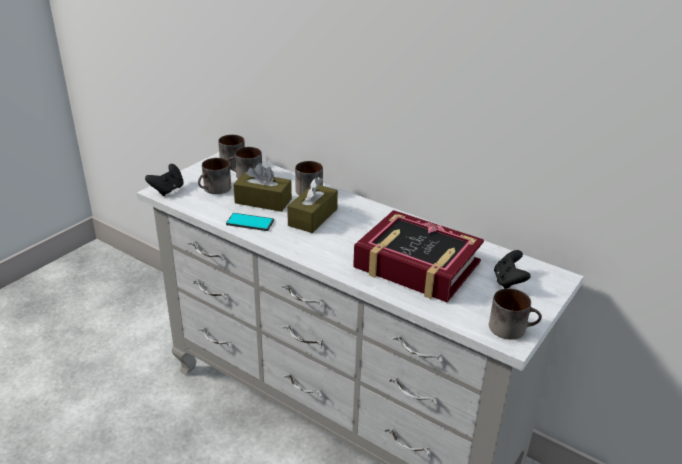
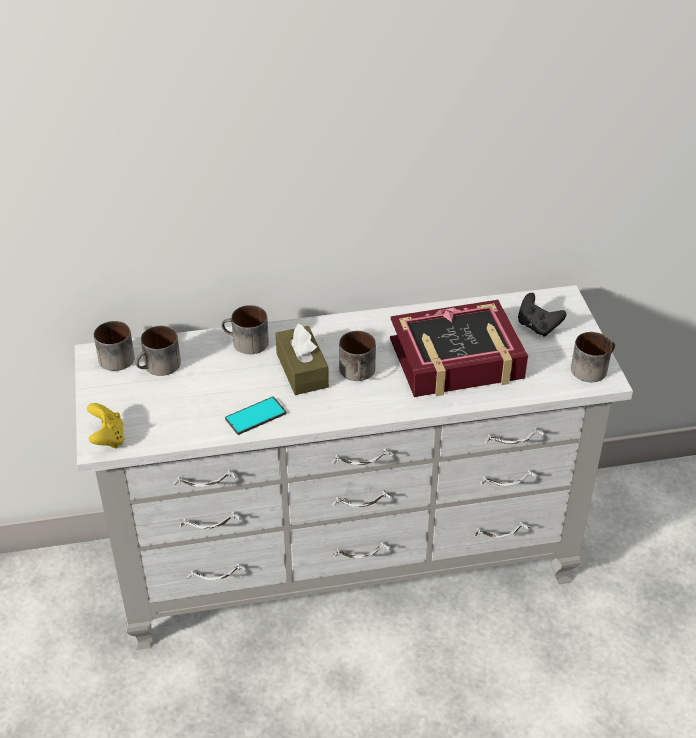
camera: 45 degrees left, 10 degrees up
black game controller [145,164,184,196] -> yellow game controller [87,403,124,449]
mug [198,158,231,194] -> mug moved to [339,331,376,381]
brown tissue box [233,163,292,212] -> none

